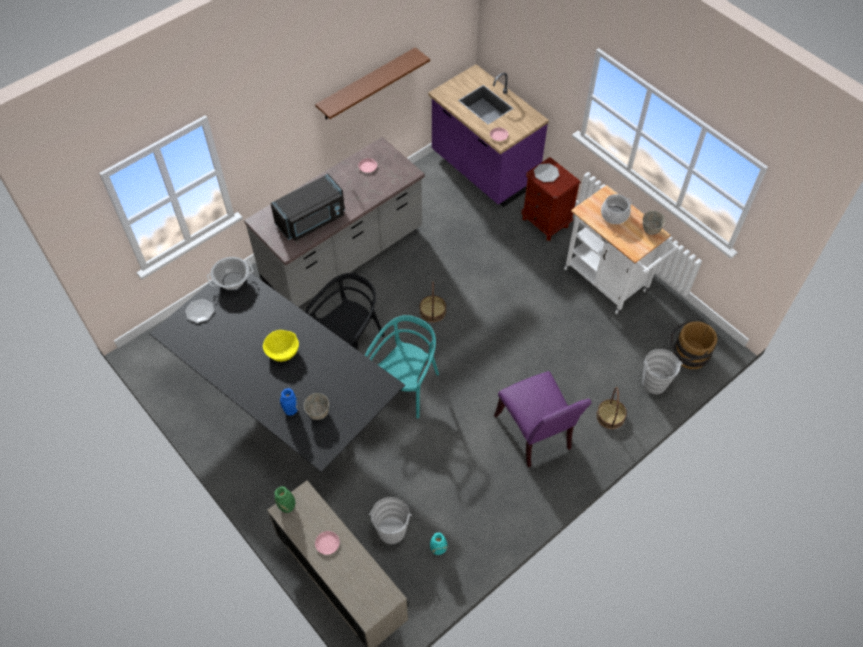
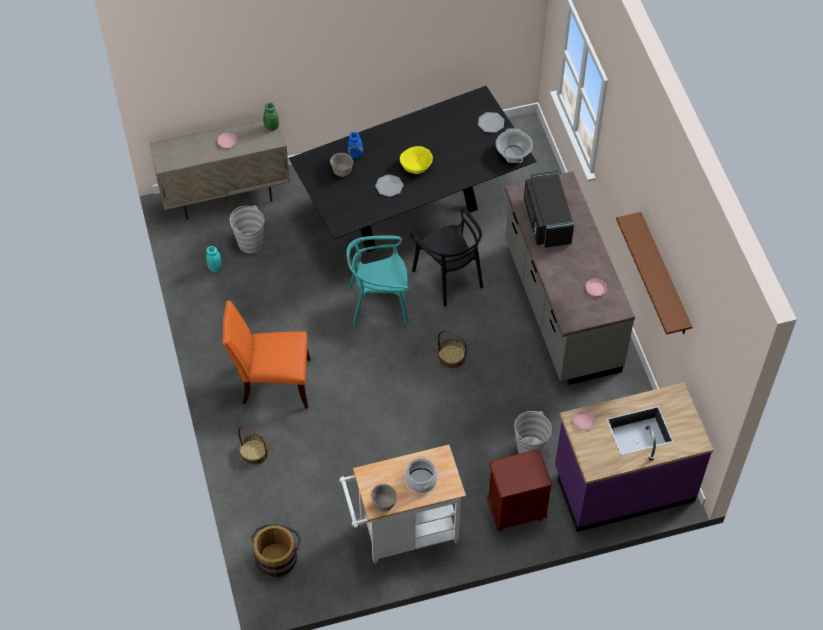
camera: 115 degrees right, 0 degrees up
turquoise chair [365,315,439,419] -> turquoise chair turned 120 degrees clockwise [346,235,409,325]
purple chair [494,371,592,467] -> orange chair [223,300,311,408]
plate [534,163,559,182] -> plate moved to [375,174,403,197]
grey bucket [642,349,683,394] -> grey bucket moved to [514,411,552,455]

